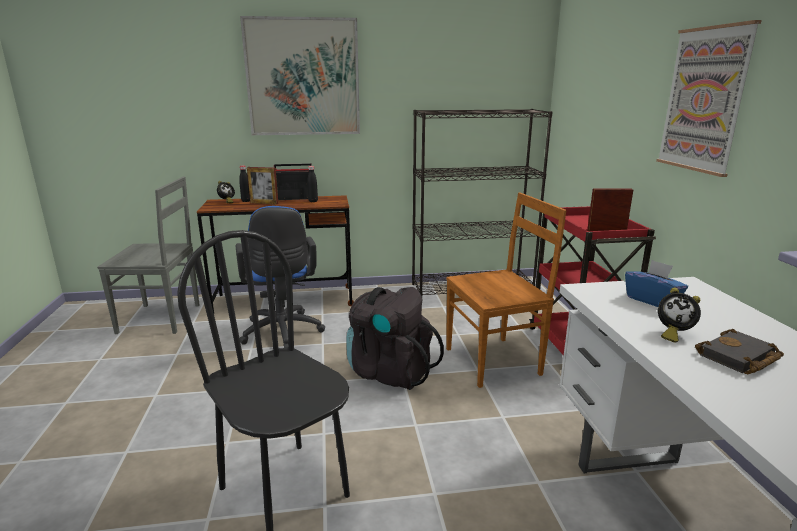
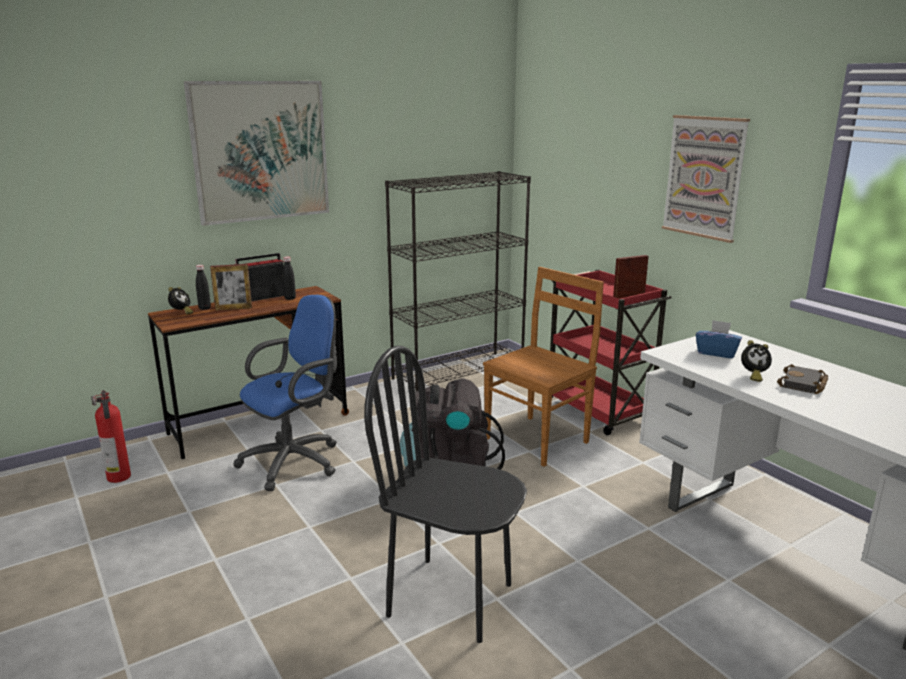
camera: 25 degrees left, 0 degrees up
grey chair [97,176,199,334] -> fire extinguisher [91,390,131,483]
blue office chair [236,206,325,348] -> blue office chair turned 90 degrees counterclockwise [233,295,337,491]

